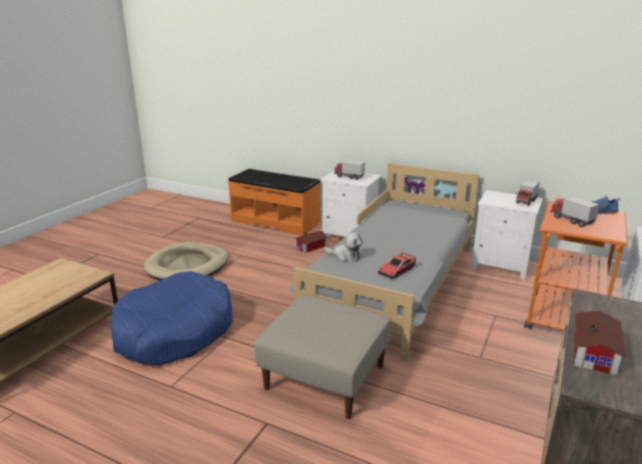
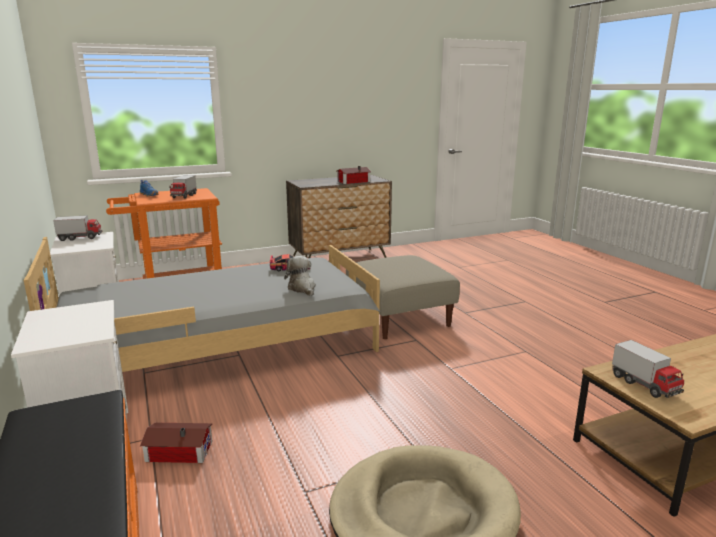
camera: 140 degrees left, 5 degrees down
blue dog bed [111,271,233,365] -> none
toy truck [334,160,365,180] -> toy truck moved to [612,340,684,398]

